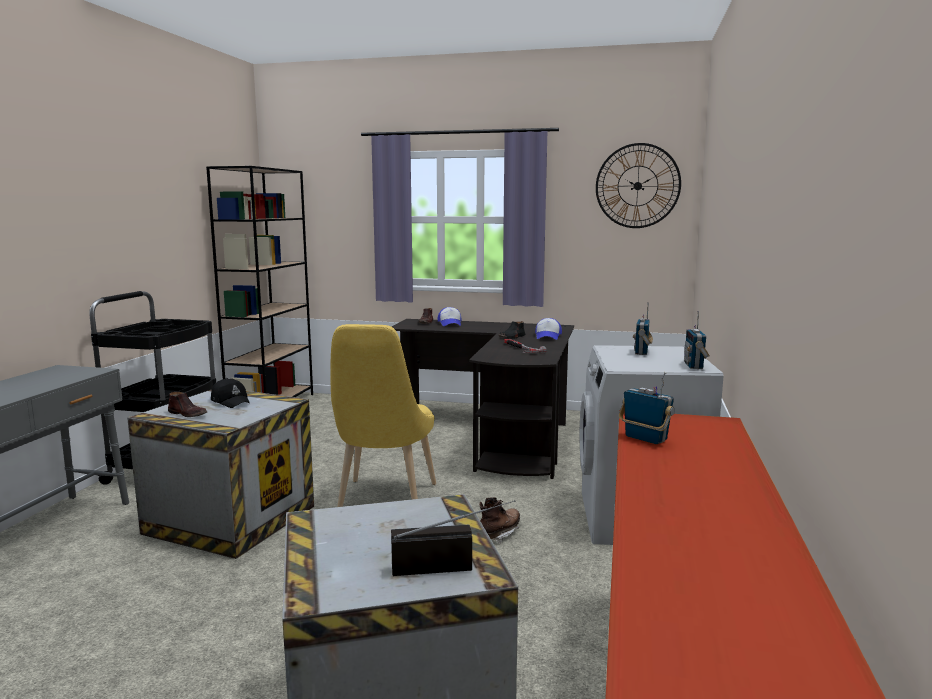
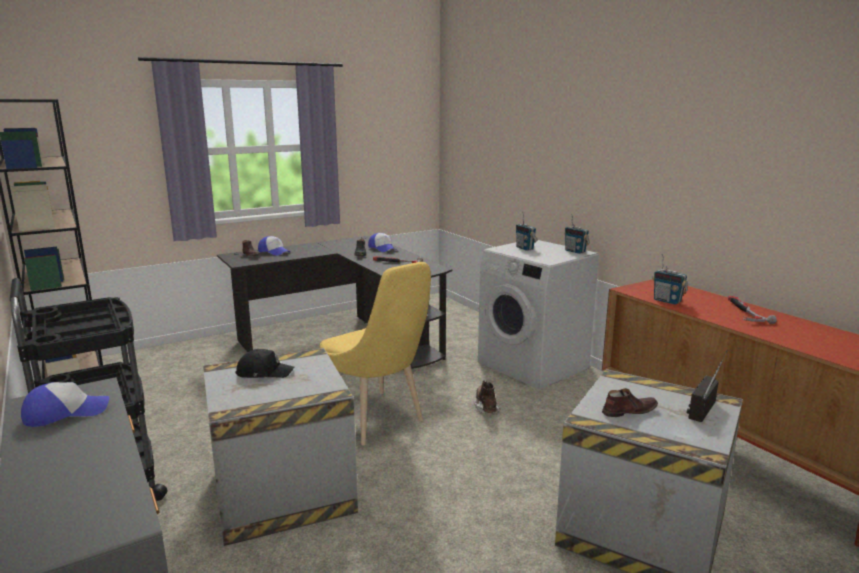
camera: 45 degrees left, 5 degrees up
brown shoe [168,392,207,417] -> brown shoe moved to [602,388,658,417]
wall clock [596,143,681,228] -> none
radio [619,372,675,444] -> radio turned 135 degrees counterclockwise [652,254,688,305]
none -> cap [21,382,109,427]
none -> hammer [728,296,777,324]

